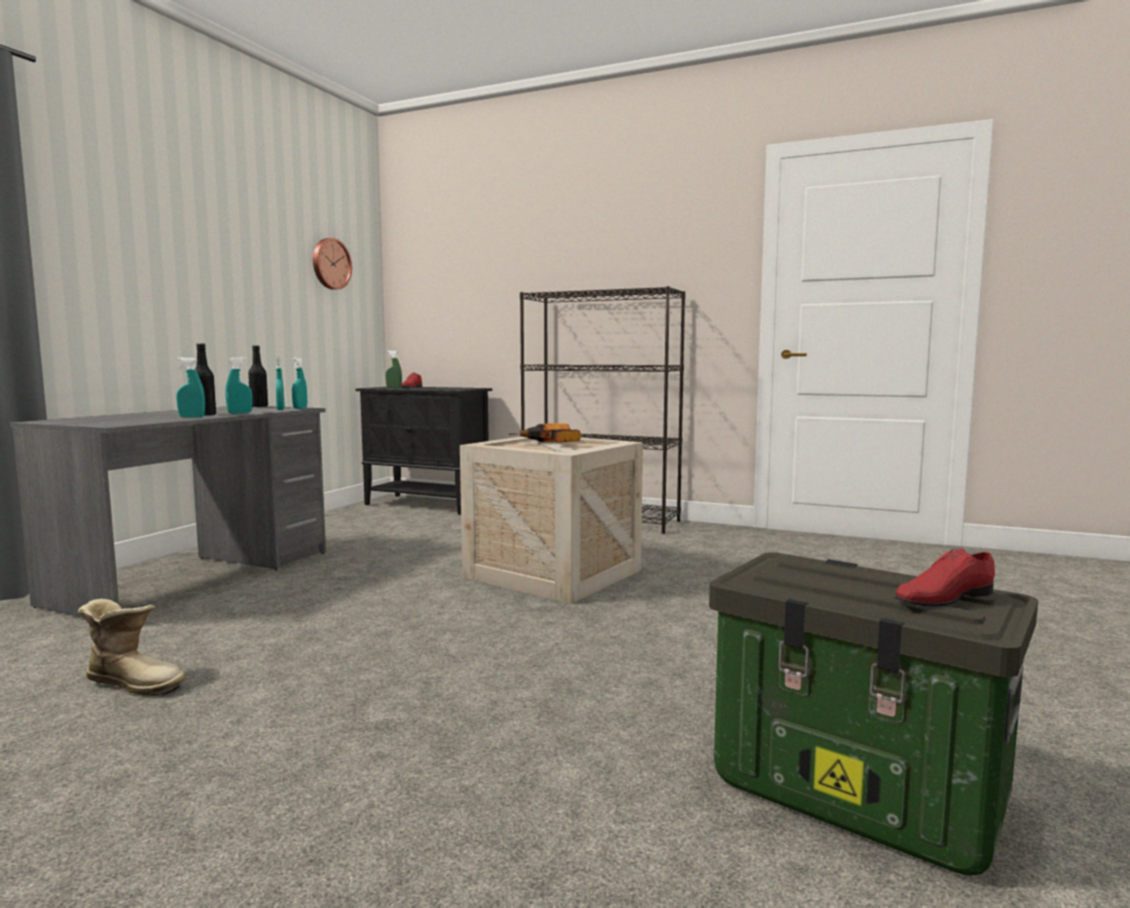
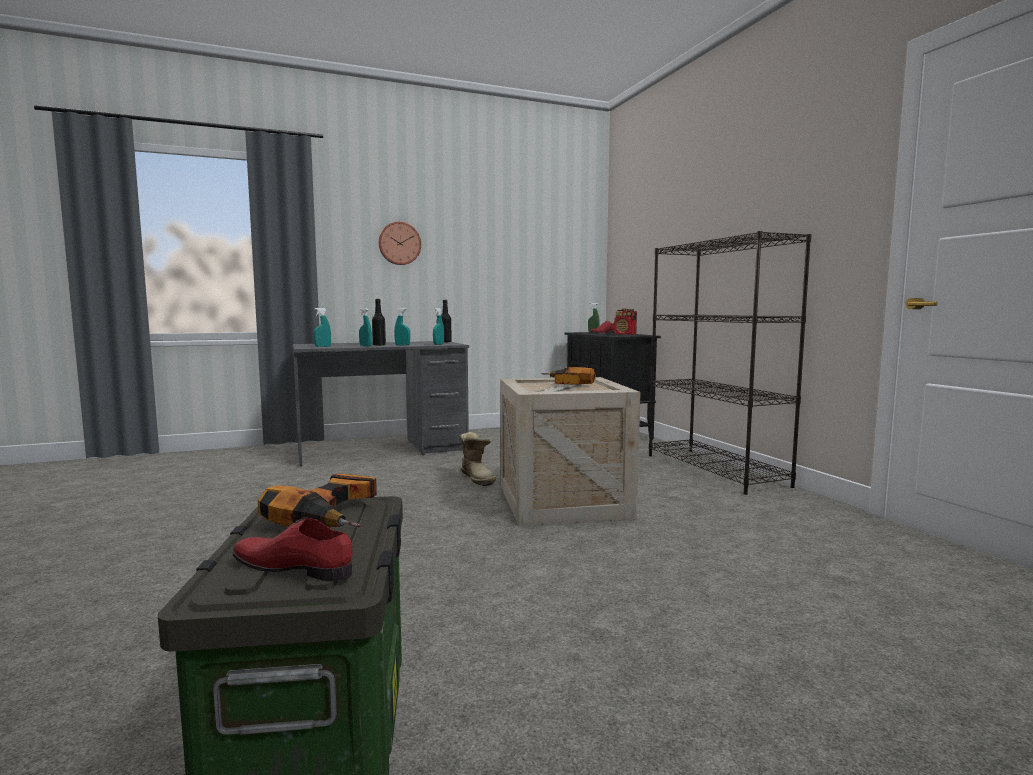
camera: 45 degrees right, 0 degrees up
boot [78,599,186,696] -> boot moved to [460,432,496,486]
turquoise spray bottle [292,357,307,409] -> turquoise spray bottle moved to [314,308,331,347]
wall clock [313,238,352,290] -> wall clock moved to [378,222,421,265]
none -> power drill [258,473,377,527]
none -> radio [614,308,637,335]

